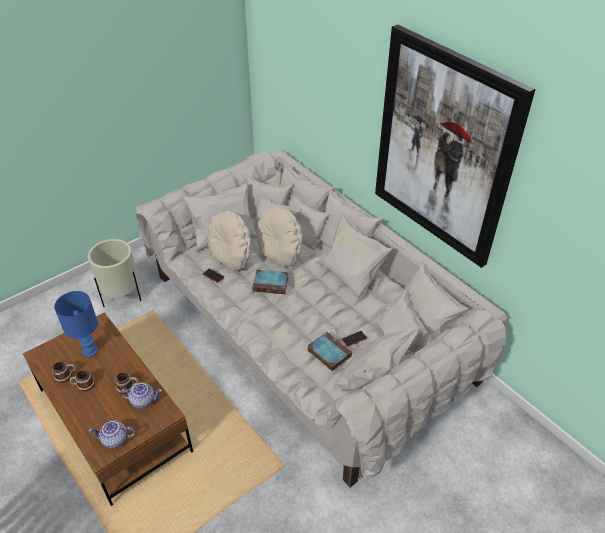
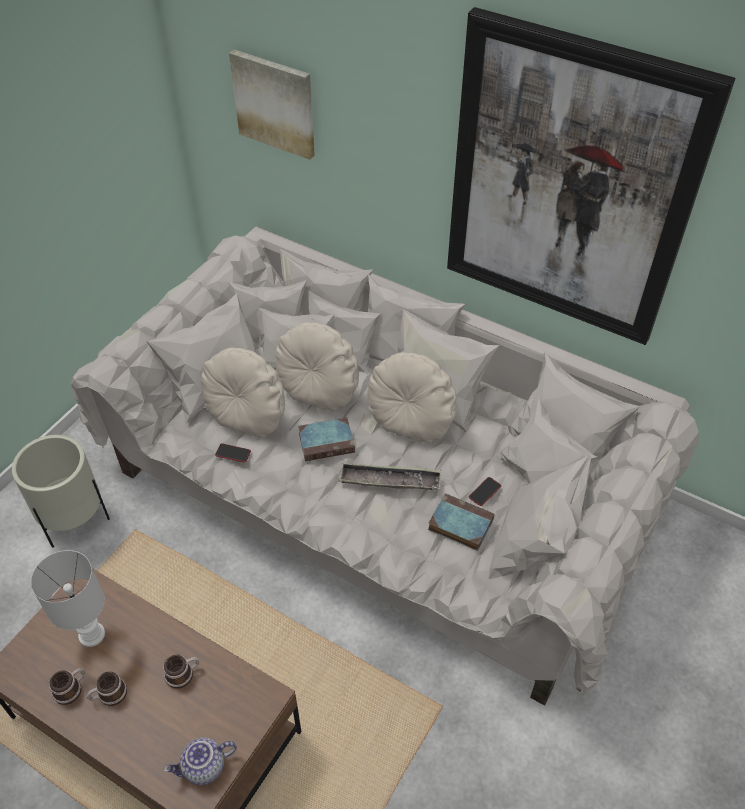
camera: 20 degrees left, 5 degrees up
blue table lamp [54,291,98,357] -> white table lamp [31,550,105,647]
teapot [120,383,162,409] -> none
none -> picture [229,50,315,160]
none -> tray [338,462,441,490]
none -> beige pillow [367,352,457,443]

